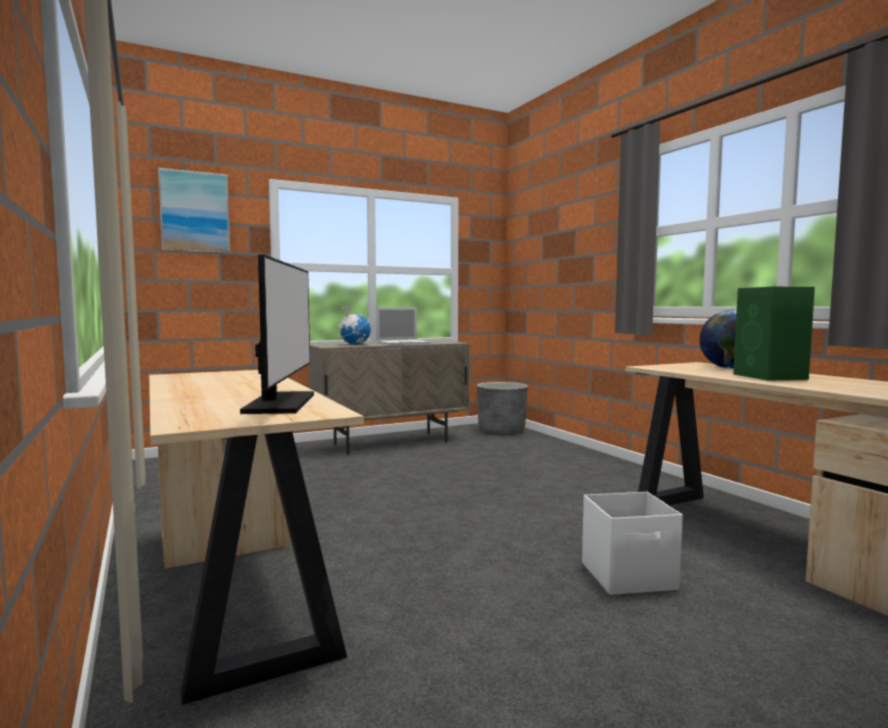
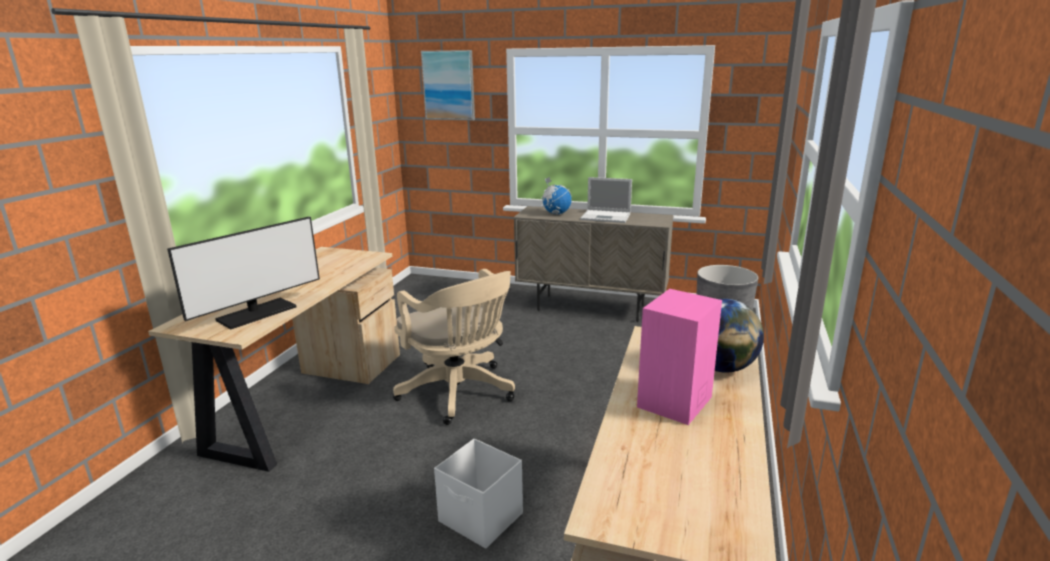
camera: 45 degrees right, 15 degrees up
green speaker [733,287,815,381] -> pink speaker [637,289,722,425]
none -> beige office chair [393,269,515,425]

